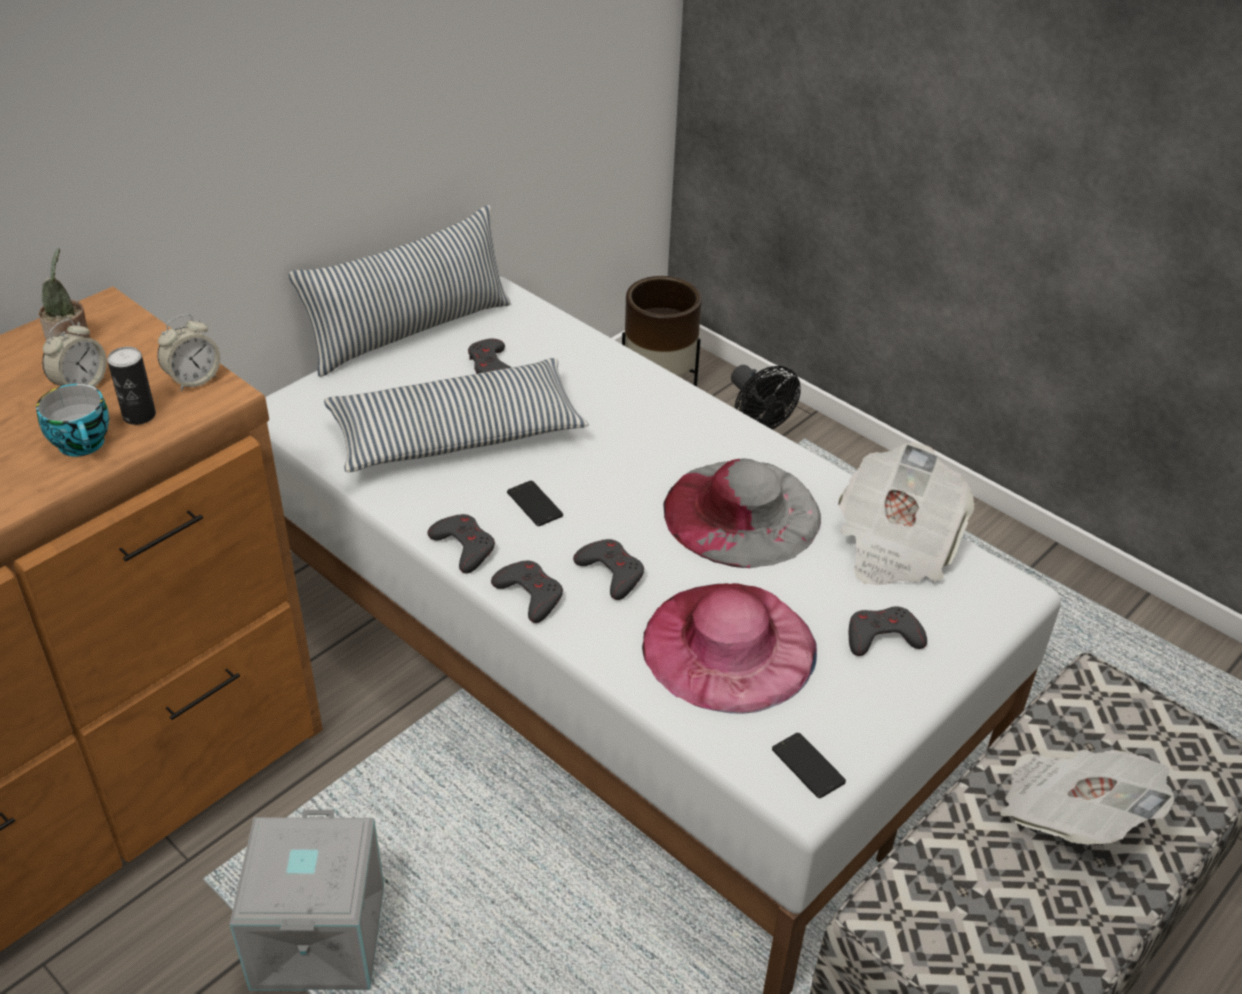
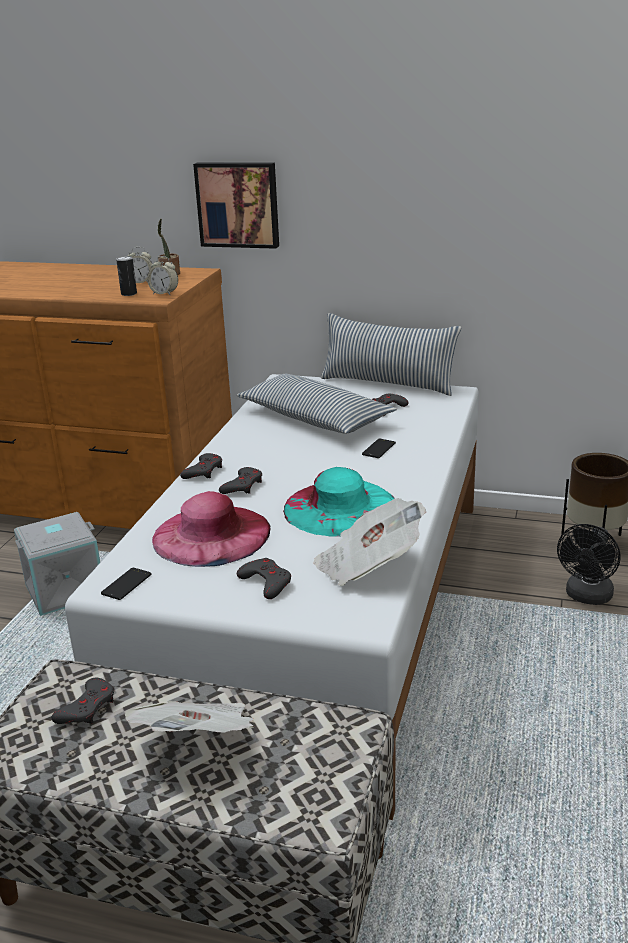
camera: 65 degrees right, 15 degrees down
cup [36,384,109,457] -> none
grey game controller [427,514,495,574] -> grey game controller moved to [51,678,114,724]
phone [507,481,563,526] -> phone moved to [362,439,396,458]
grey hat [664,459,821,568] -> turquoise hat [283,467,395,537]
none -> picture [193,163,279,249]

